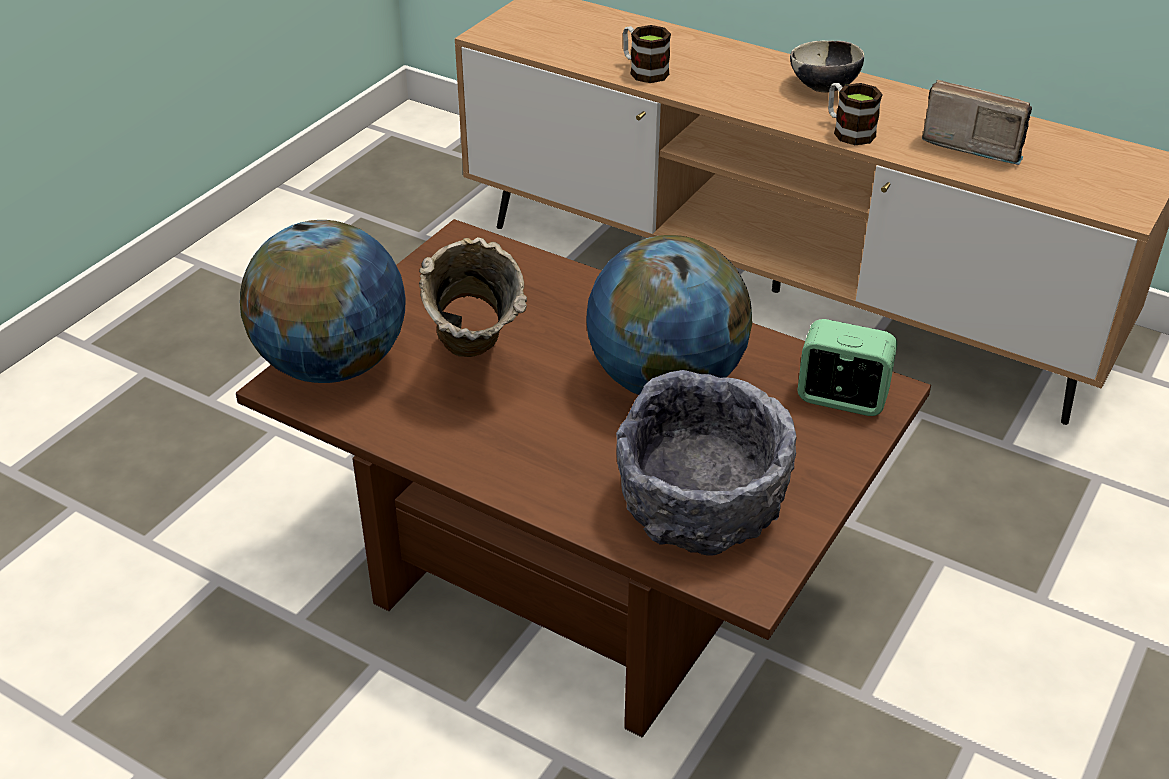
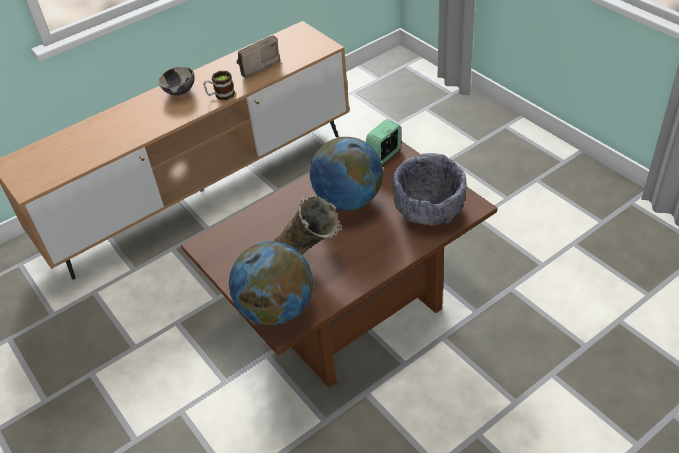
camera: 65 degrees left, 5 degrees up
mug [623,25,671,83] -> none

